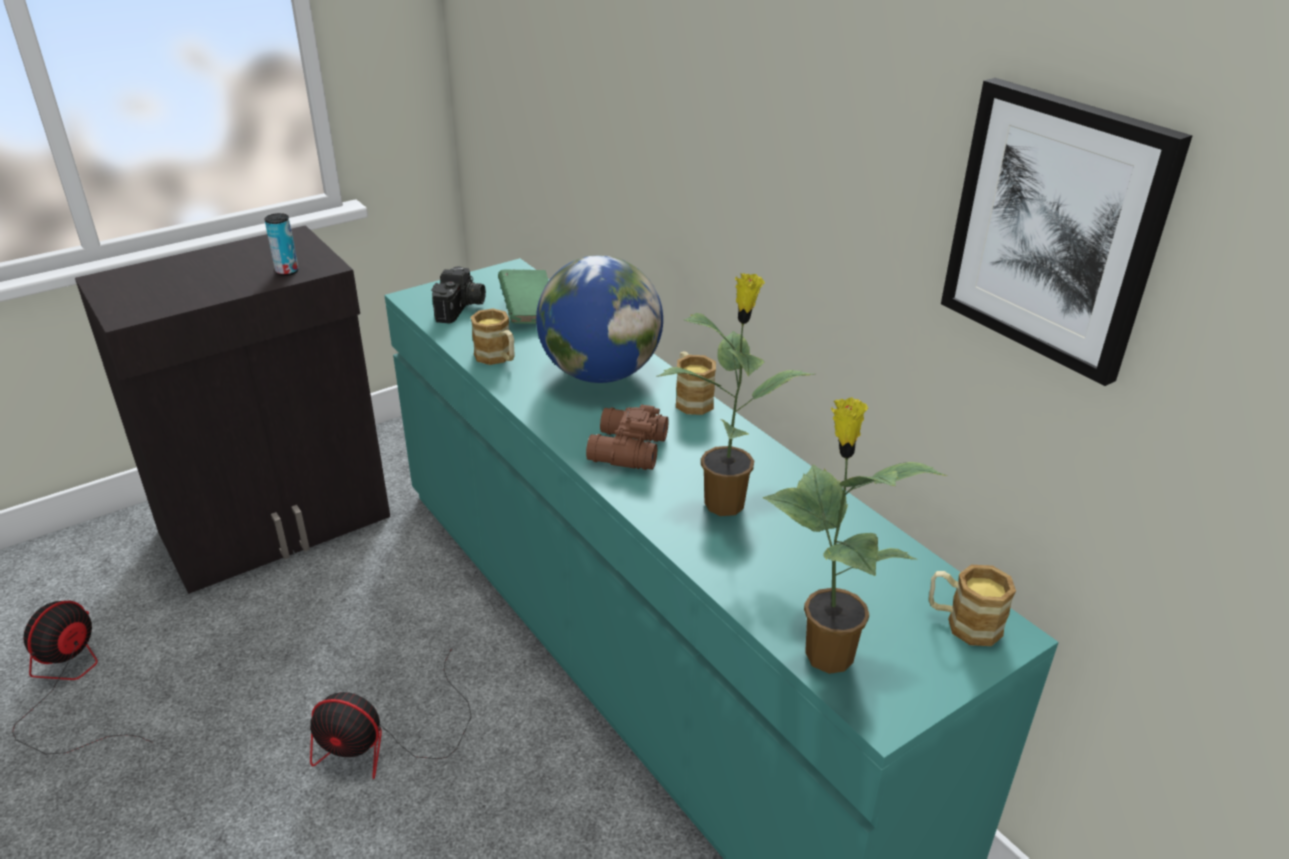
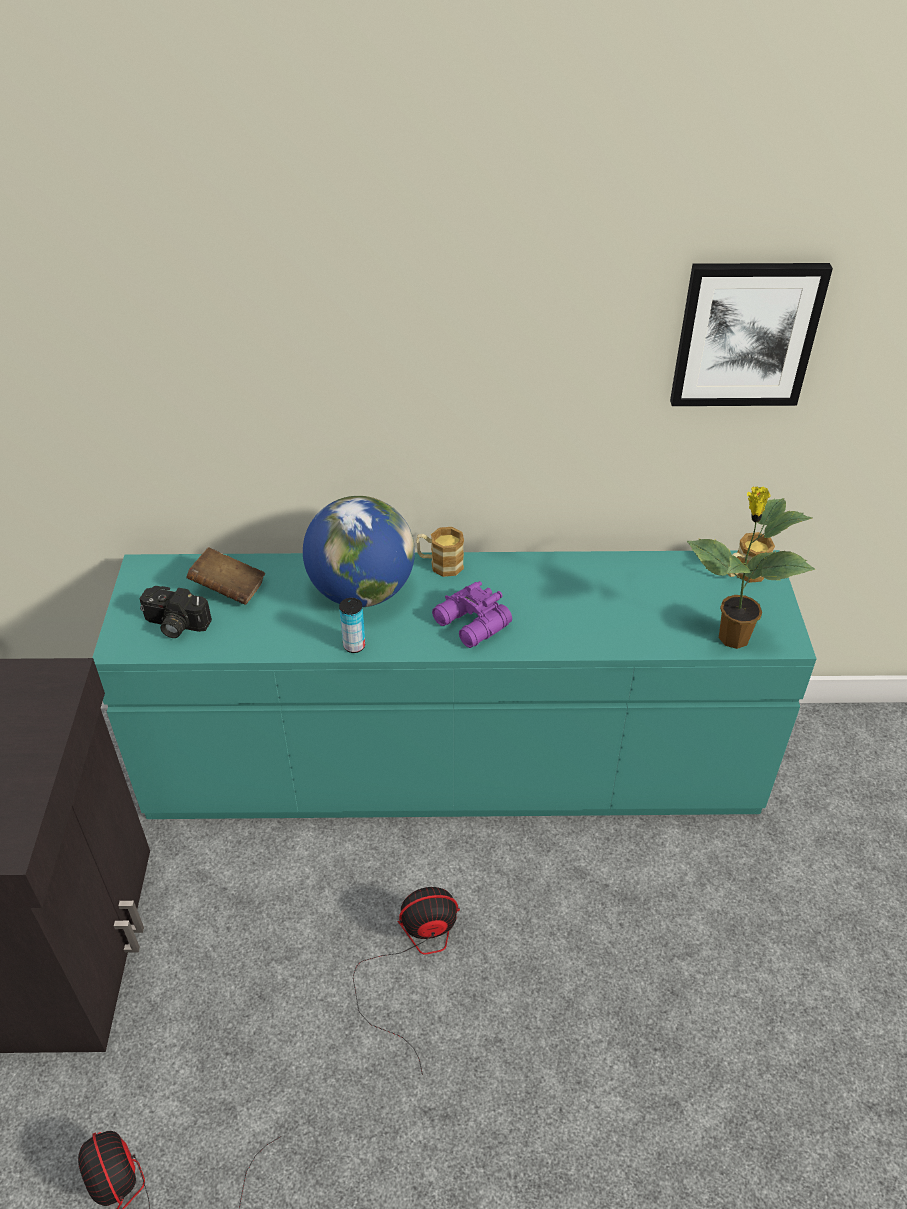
camera: 55 degrees left, 10 degrees up
can [264,213,298,276] -> can moved to [339,598,366,653]
fan [310,650,472,779] -> fan turned 150 degrees counterclockwise [353,887,460,1075]
camera [431,267,486,324] -> camera turned 150 degrees clockwise [139,586,212,638]
mug [470,309,514,365] -> none
green book [498,269,548,324] -> brown book [187,547,265,605]
brown binoculars [586,404,669,470] -> purple binoculars [432,581,512,648]
potted plant [657,273,814,516] -> none

